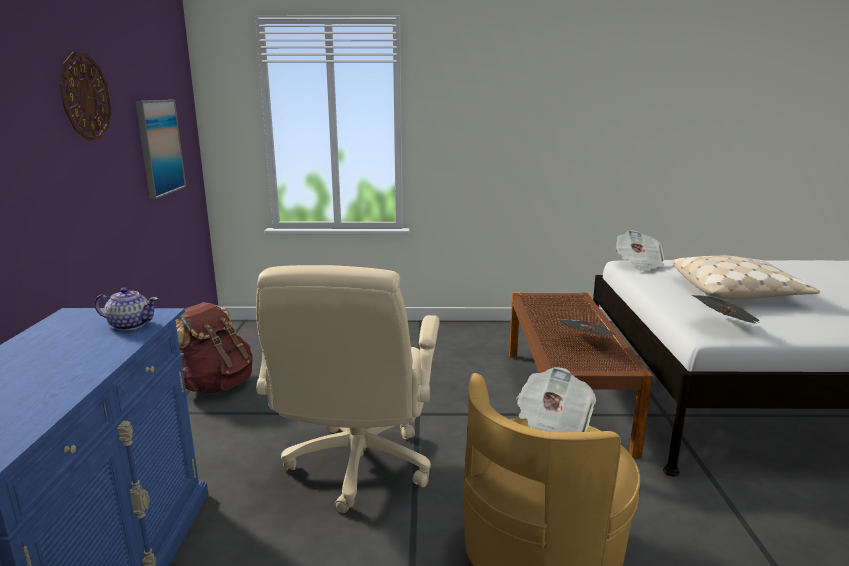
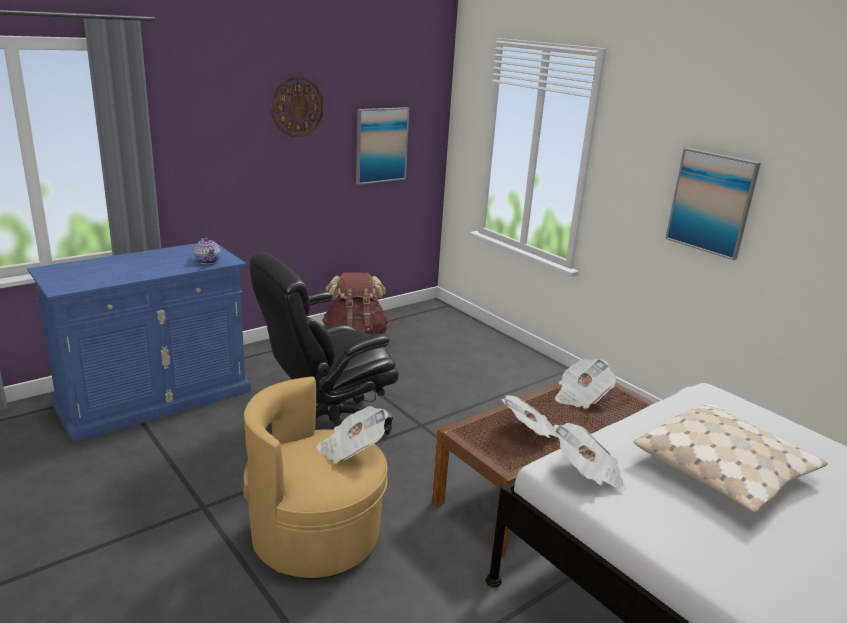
camera: 50 degrees right, 5 degrees up
beige office chair [256,265,440,513] -> black office chair [250,252,399,435]
newspaper [615,230,664,271] -> newspaper moved to [555,359,616,409]
none -> picture [665,148,761,260]

